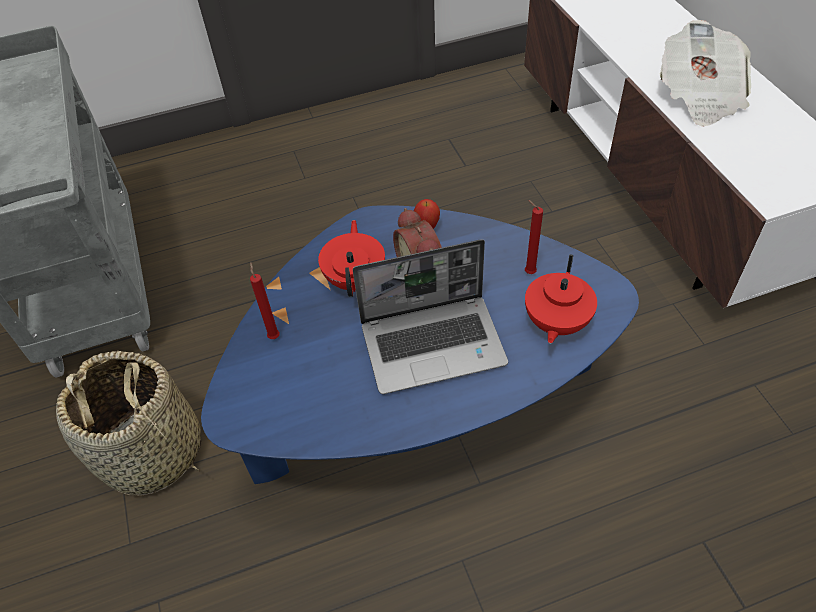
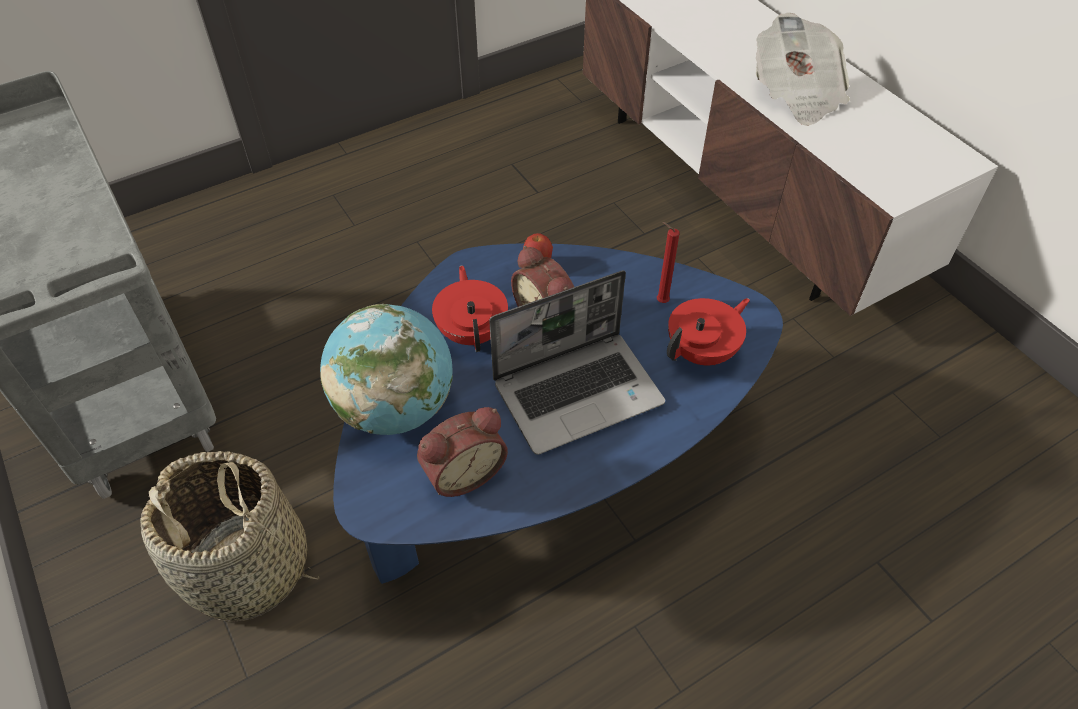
camera: 15 degrees left, 0 degrees up
red candle [250,262,280,339] -> globe [320,304,453,435]
red teapot [525,254,597,343] -> red teapot turned 135 degrees counterclockwise [667,298,750,365]
none -> alarm clock [417,407,508,497]

